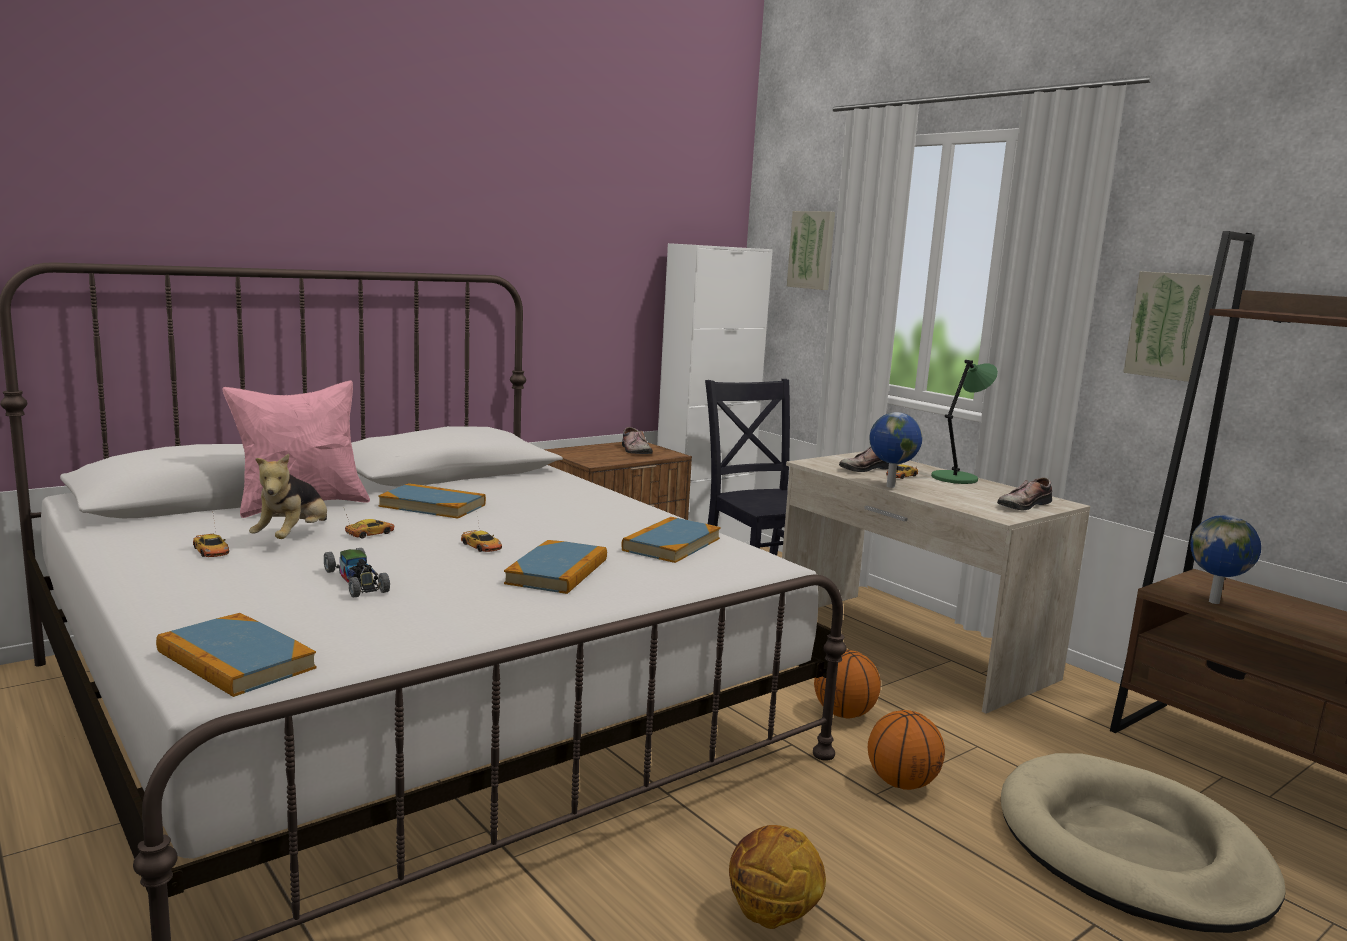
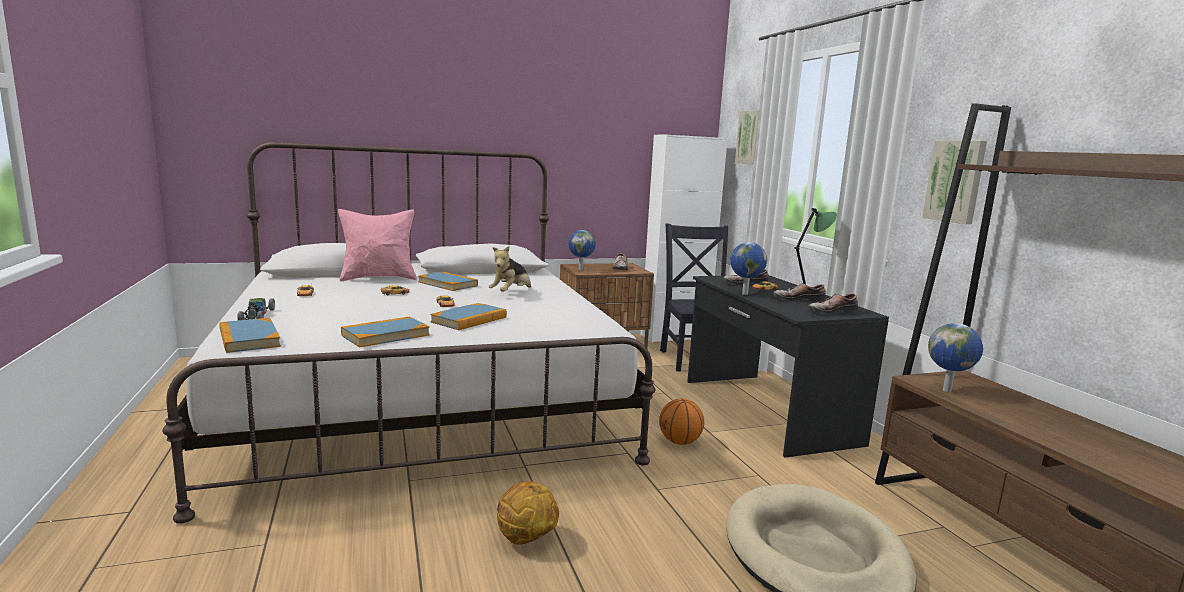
camera: 20 degrees right, 0 degrees up
plush toy [249,454,327,539] -> plush toy moved to [488,246,531,292]
toy car [324,548,390,597] -> toy car moved to [237,298,275,320]
book [621,517,720,563] -> book moved to [341,316,430,348]
beige desk [782,451,1090,714] -> black desk [687,275,889,458]
basketball [868,710,945,790] -> none
none -> globe [568,230,596,270]
none -> shoe [773,283,825,302]

